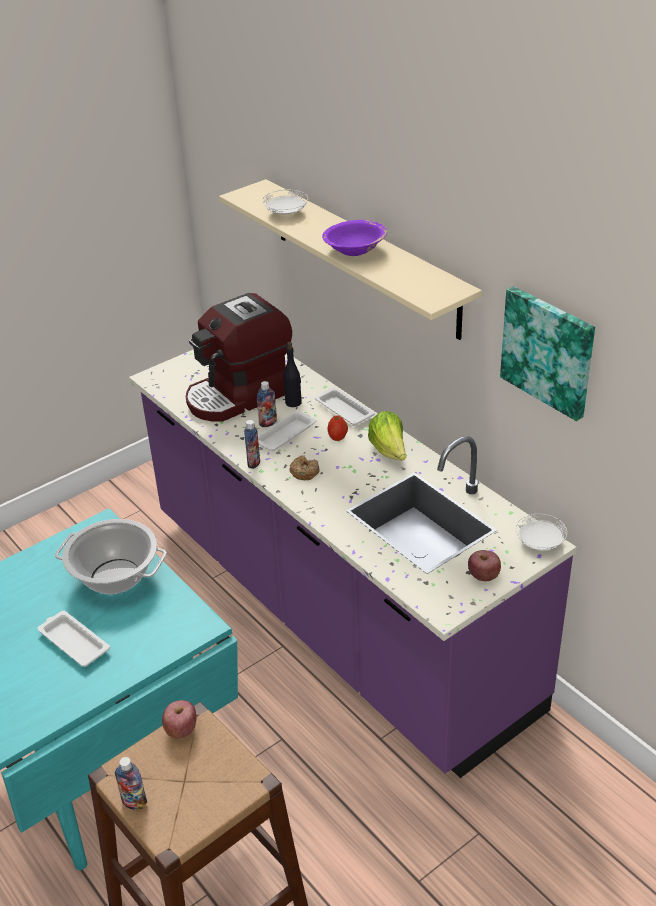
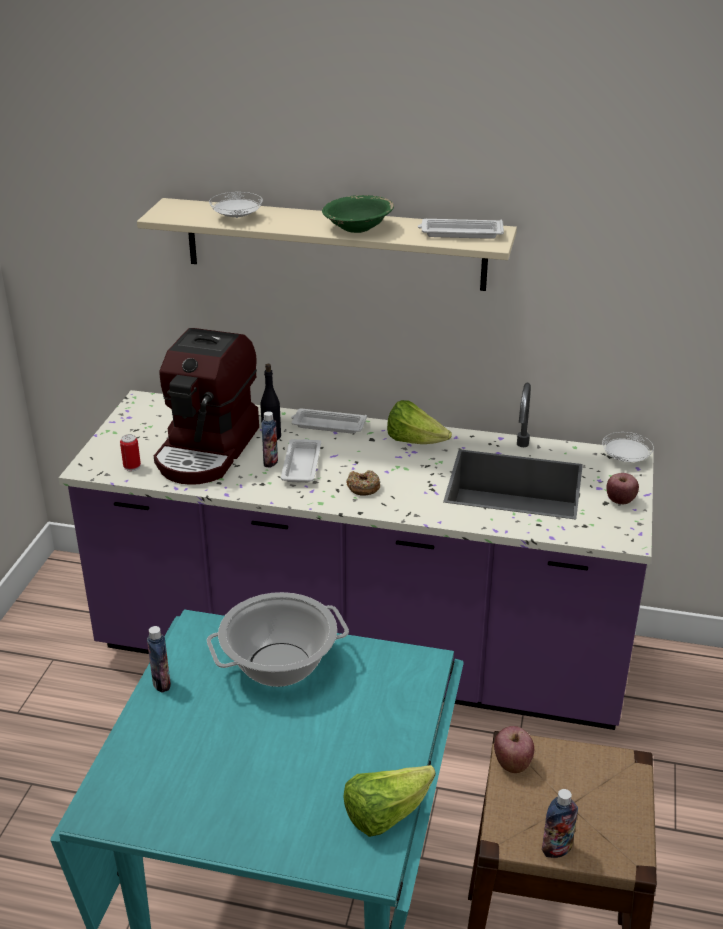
camera: 40 degrees left, 5 degrees down
white tray [37,611,110,667] -> white tray moved to [418,219,504,239]
bottle [244,420,260,469] -> bottle moved to [147,626,171,693]
purple bowl [322,220,387,256] -> green bowl [322,195,394,233]
apple [328,416,348,441] -> none
picture [500,286,595,421] -> none
none -> can [120,434,141,471]
none -> lettuce [344,765,436,837]

